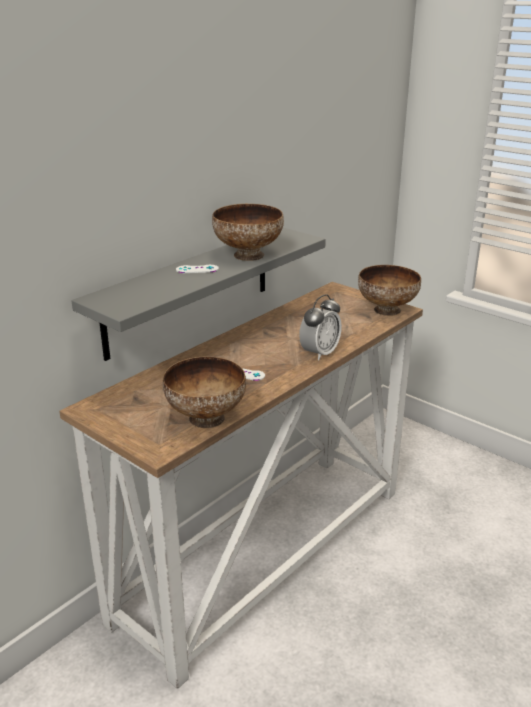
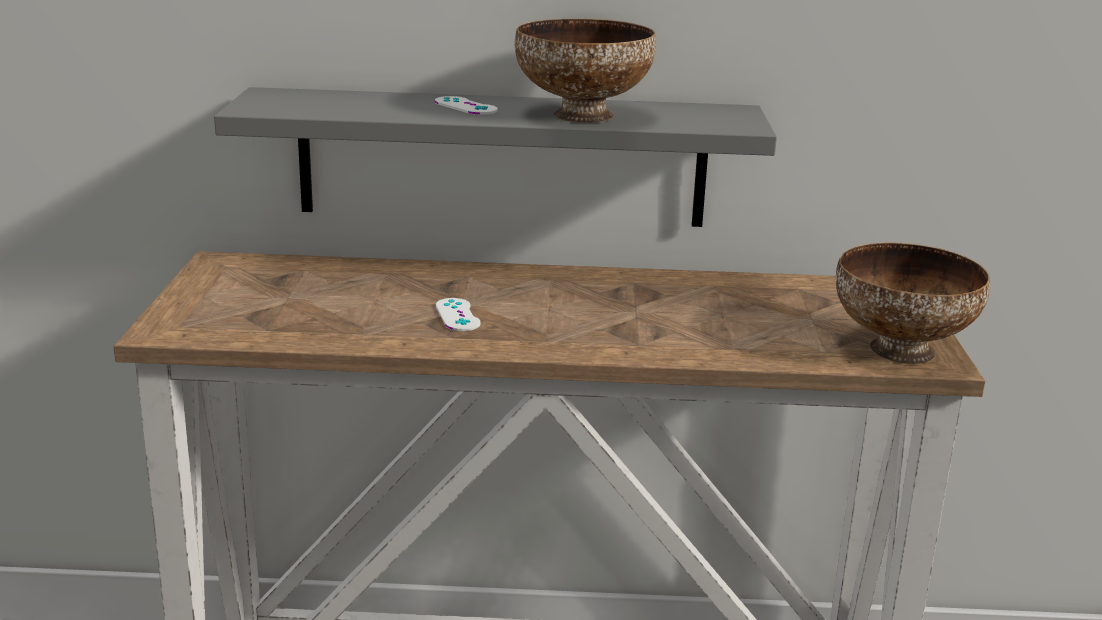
camera: 50 degrees right, 5 degrees down
bowl [163,356,246,428] -> none
alarm clock [299,294,342,361] -> none

